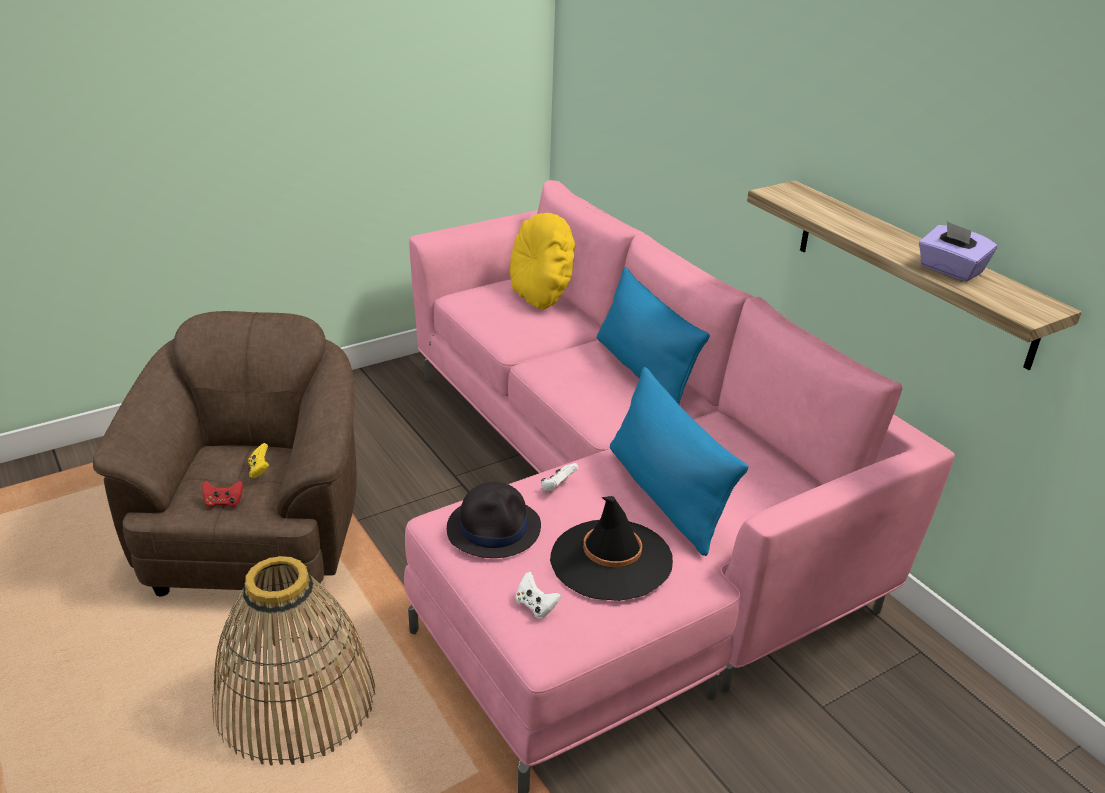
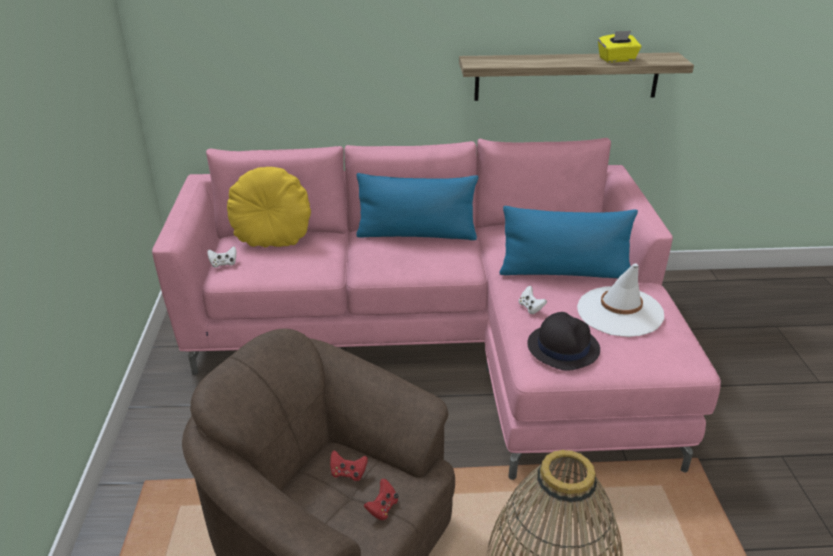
camera: 60 degrees left, 0 degrees up
yellow game controller [248,443,269,478] -> red game controller [330,450,368,481]
white game controller [515,571,561,619] -> white game controller moved to [207,247,236,268]
black hat [550,496,673,601] -> white hat [577,264,664,337]
purple tissue box [919,221,997,282] -> yellow tissue box [598,31,641,63]

